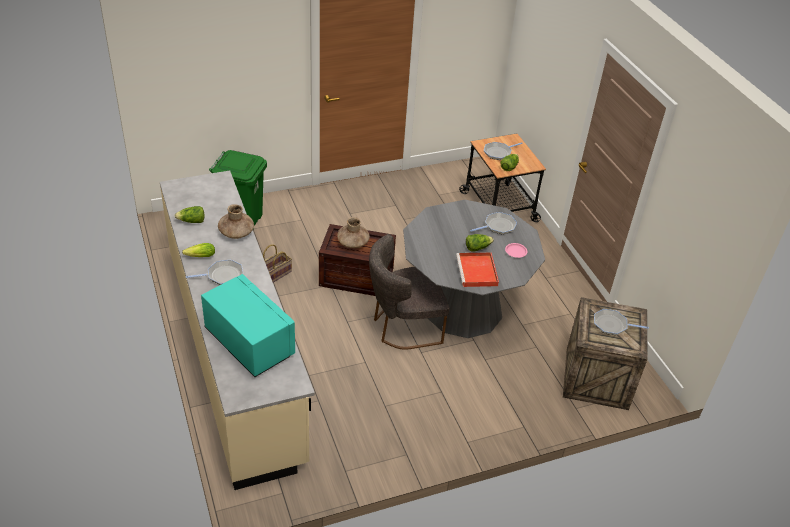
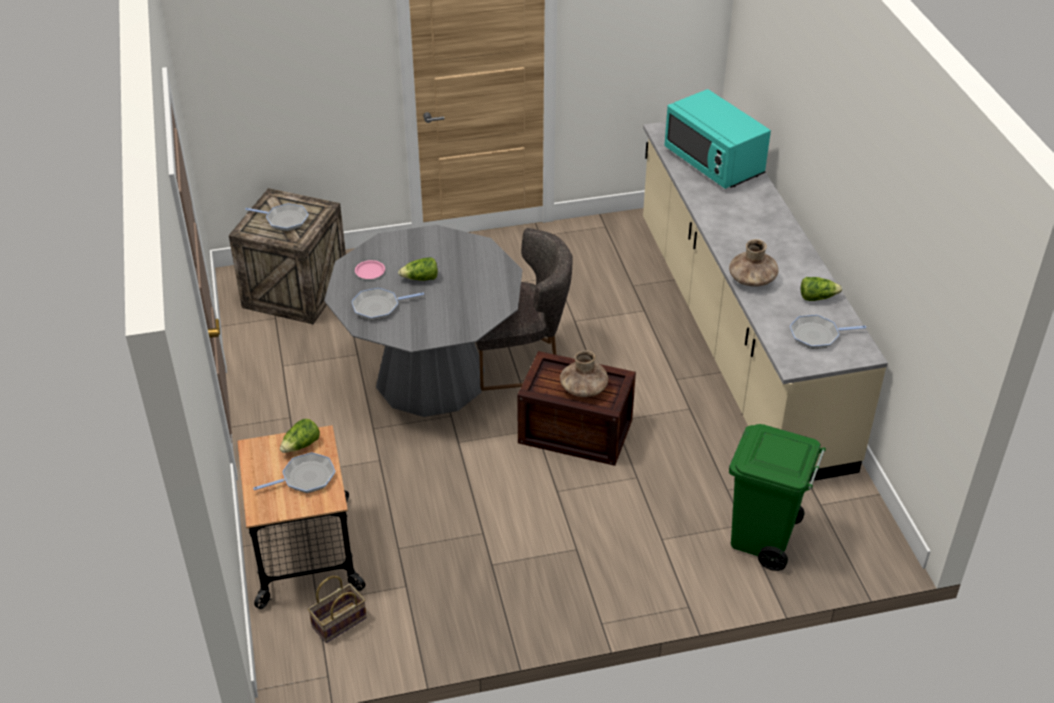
camera: 170 degrees left, 0 degrees up
lettuce [182,243,215,257] -> none
frying pan [186,260,243,285] -> frying pan moved to [790,315,866,349]
basket [263,244,292,283] -> basket moved to [308,576,367,643]
red tray [456,252,499,287] -> none

